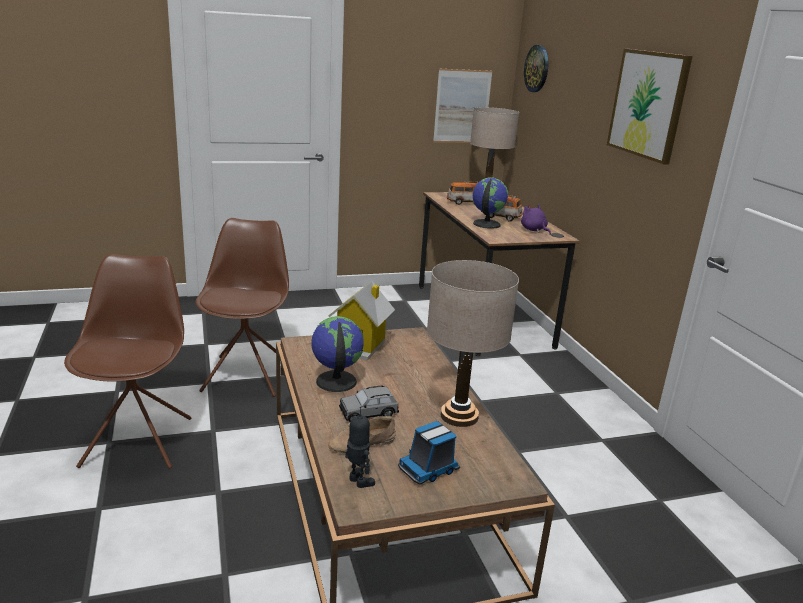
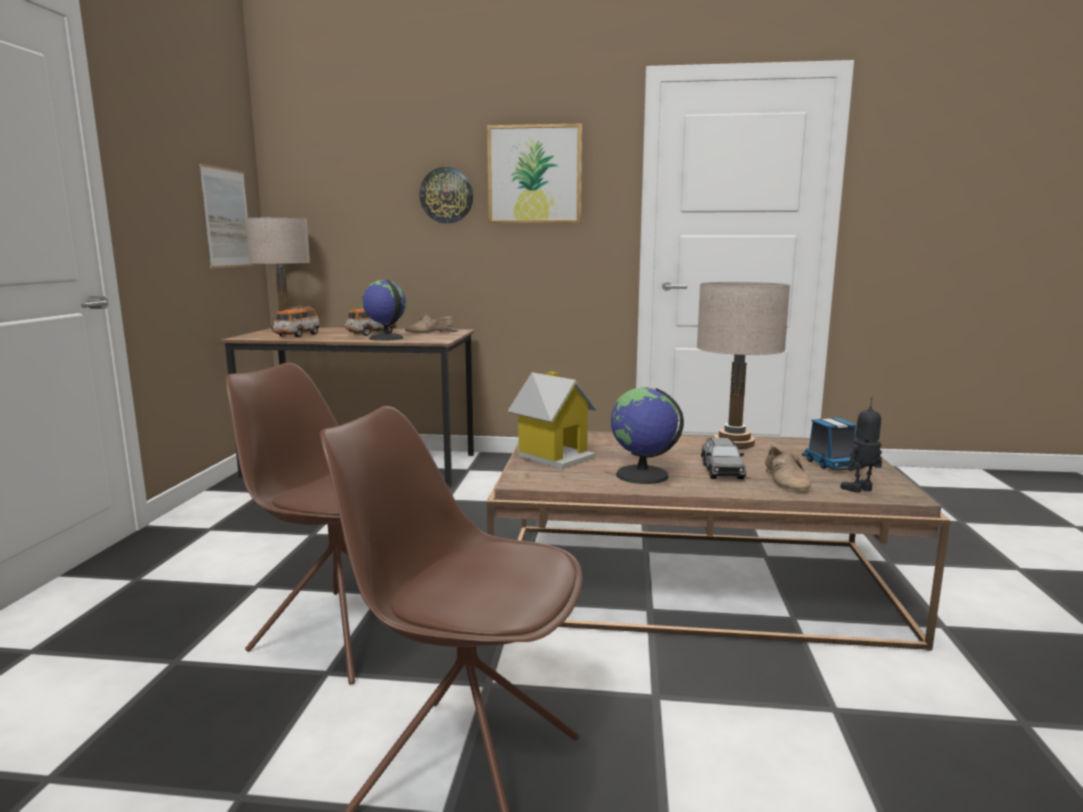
camera: 65 degrees left, 10 degrees down
purple plush toy [521,204,551,234] -> beige shoe [405,314,453,333]
wall clock [524,45,548,92] -> wall clock moved to [419,167,473,223]

